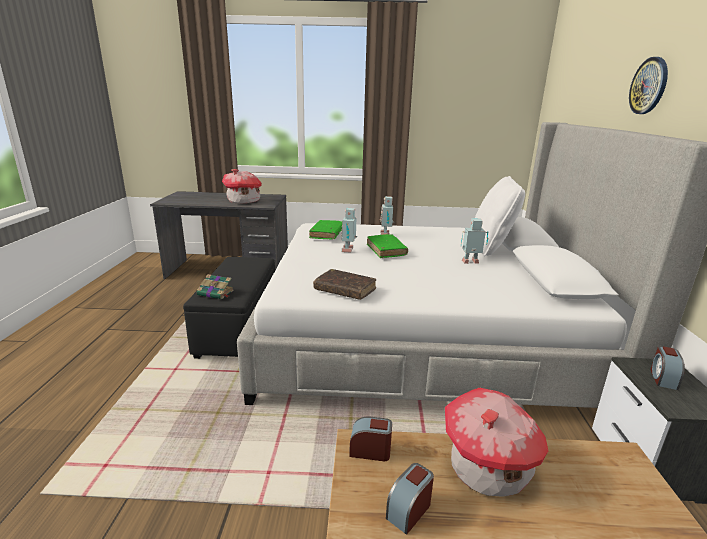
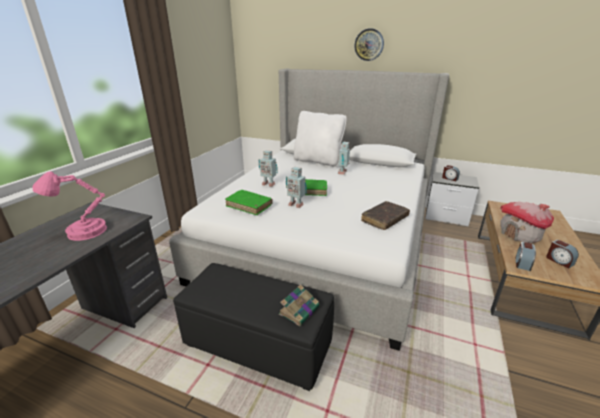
camera: 70 degrees left, 5 degrees up
toy house [222,169,262,203] -> pink table lamp [33,171,107,241]

